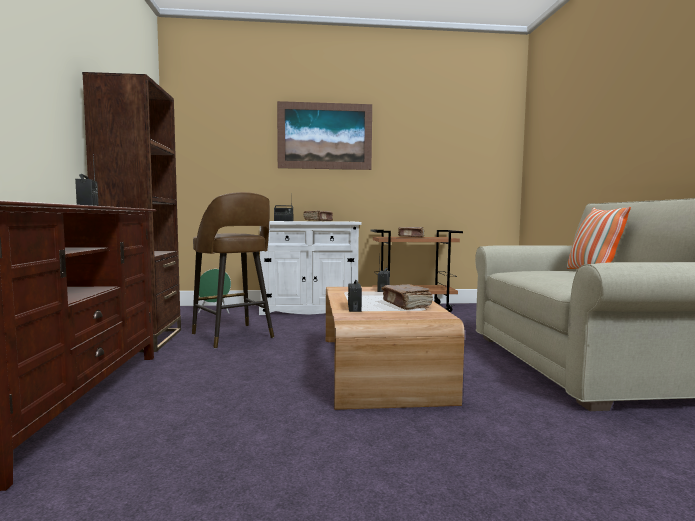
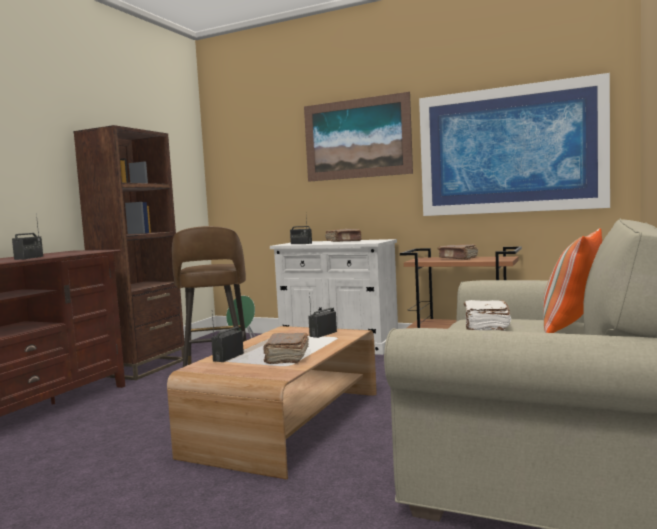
camera: 30 degrees right, 0 degrees up
none -> picture [419,73,610,216]
none -> white book [464,300,511,330]

